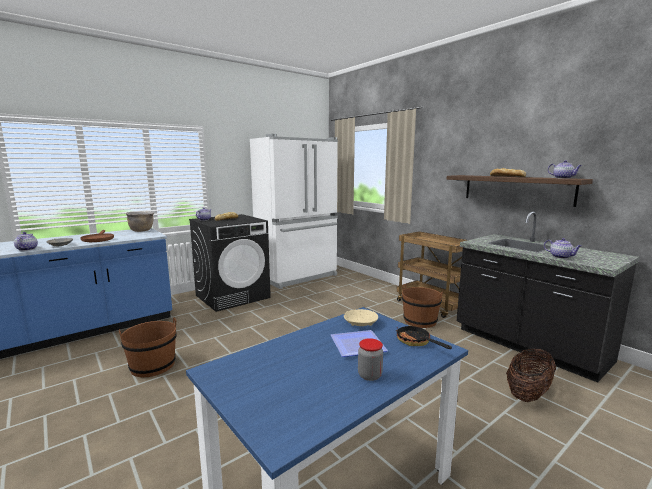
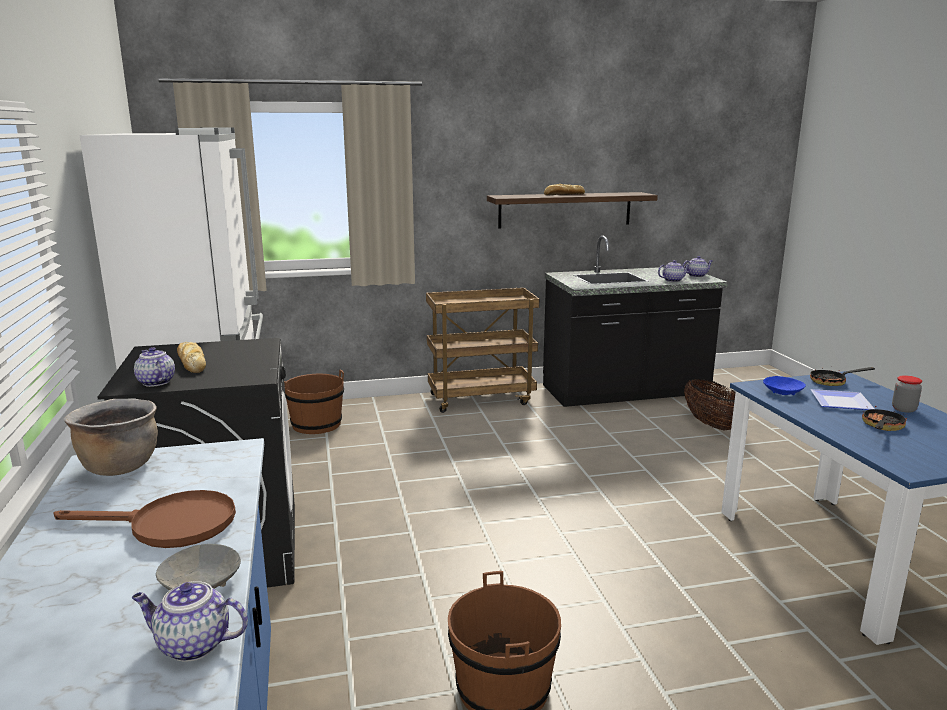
camera: 65 degrees left, 5 degrees up
beige bowl [344,309,378,326] -> blue bowl [763,376,806,395]
brown bucket [402,284,443,328] -> brown bucket moved to [284,369,344,434]
teapot [548,160,582,179] -> teapot moved to [682,256,713,277]
none -> frying pan [862,406,907,431]

